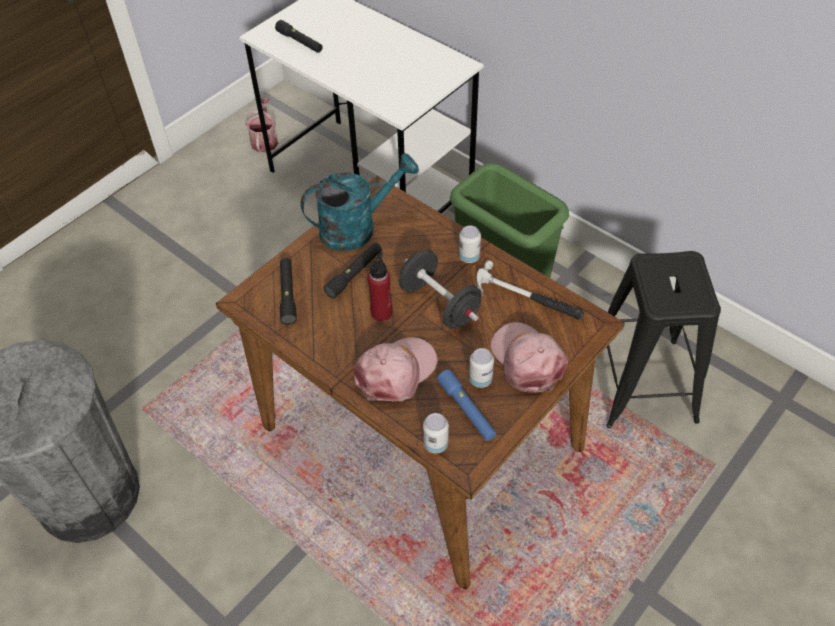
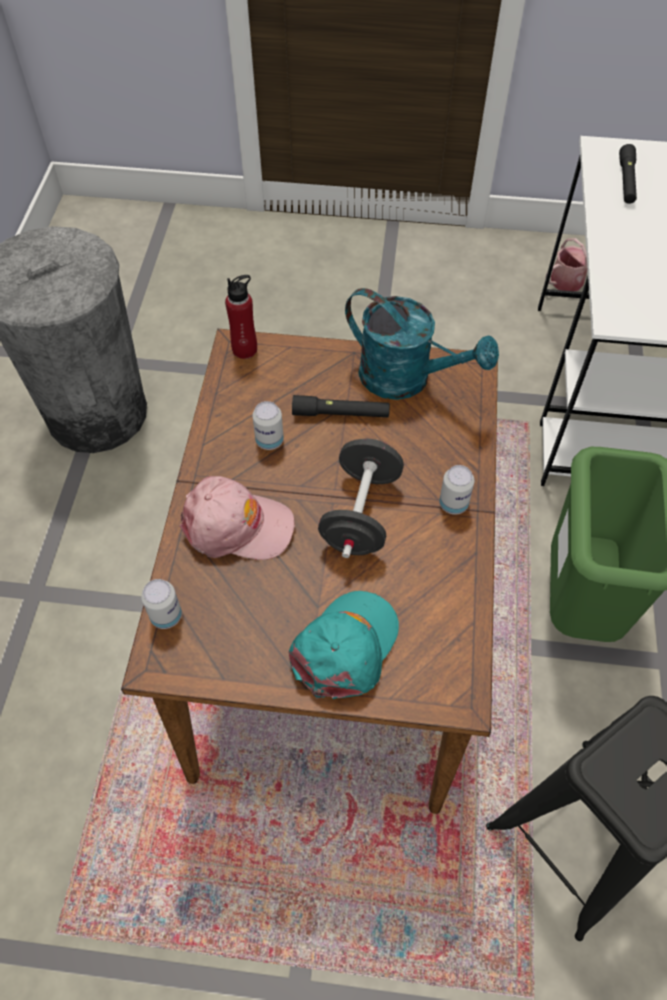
camera: 55 degrees right, 5 degrees up
black flashlight [280,258,297,325] -> none
red bottle [368,252,392,321] -> red bottle moved to [225,275,257,359]
blue flashlight [437,369,496,441] -> none
can [469,348,494,388] -> can moved to [252,401,284,450]
hammer [476,260,585,320] -> none
pink cap [491,322,568,393] -> turquoise cap [289,591,399,699]

